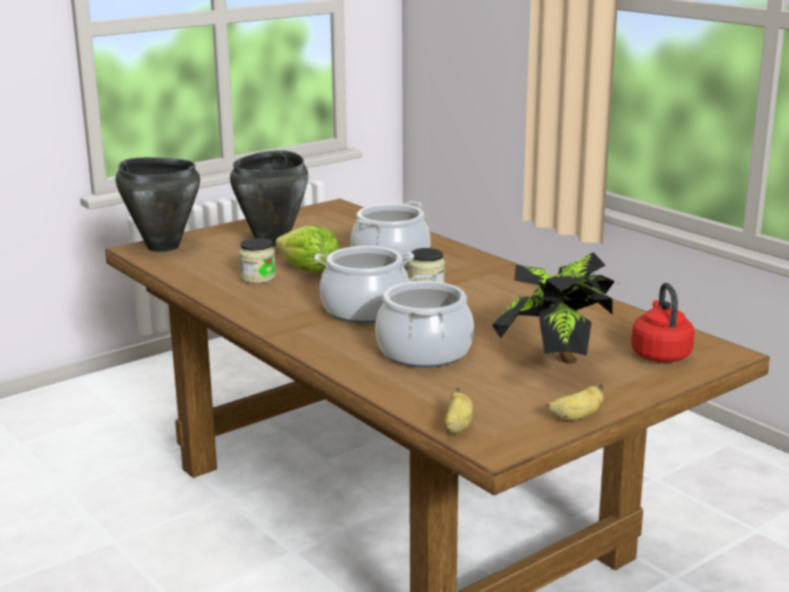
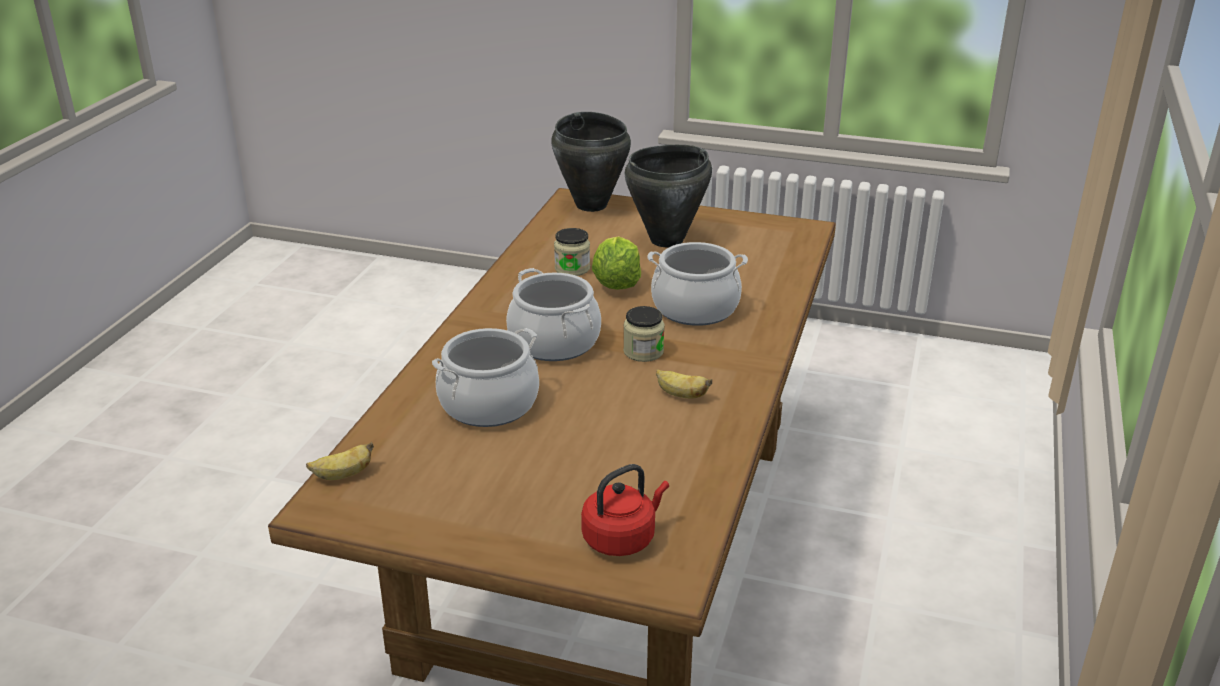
camera: 55 degrees right, 10 degrees up
potted plant [492,252,616,364] -> none
banana [547,383,604,421] -> banana moved to [656,369,712,398]

